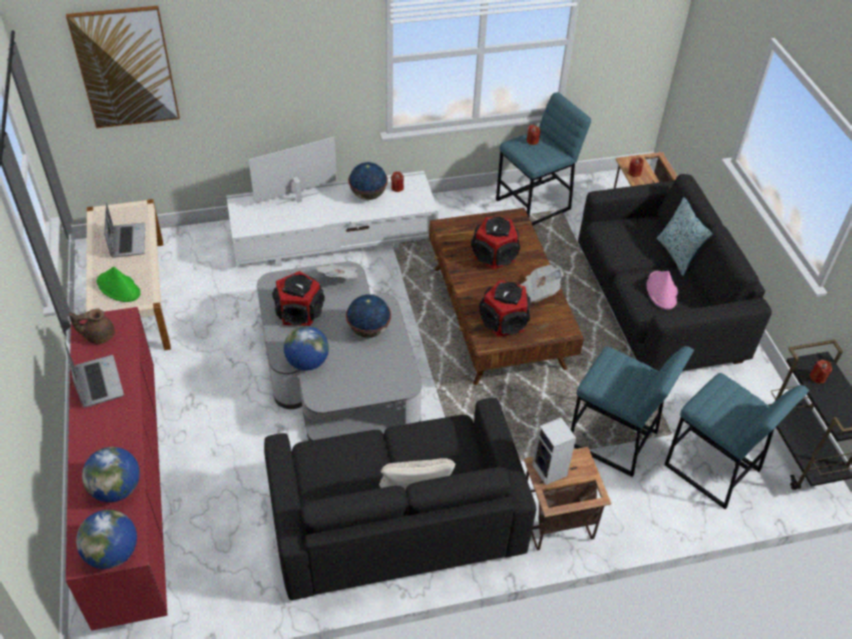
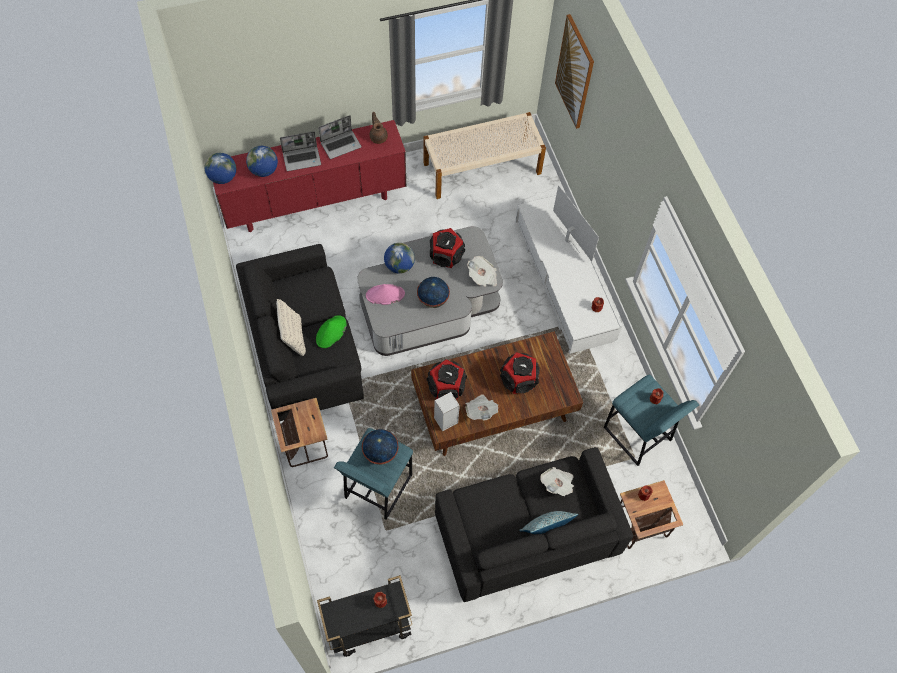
camera: 85 degrees right, 15 degrees up
green hat [97,266,141,302] -> green hat moved to [316,315,347,348]
laptop [104,203,145,258] -> laptop moved to [280,131,321,171]
globe [348,162,388,200] -> globe moved to [362,429,398,465]
speaker [532,417,576,485] -> speaker moved to [434,392,460,432]
pink hat [647,271,678,310] -> pink hat moved to [366,284,405,305]
blue stool [664,373,810,509] -> none
none -> newspaper [540,467,574,496]

